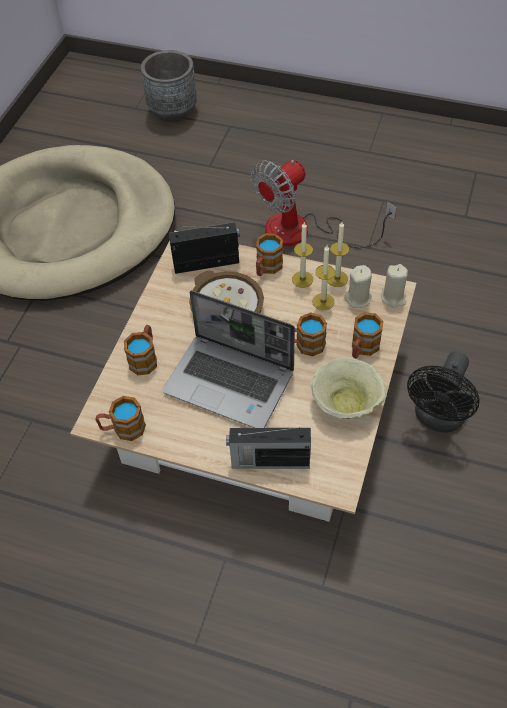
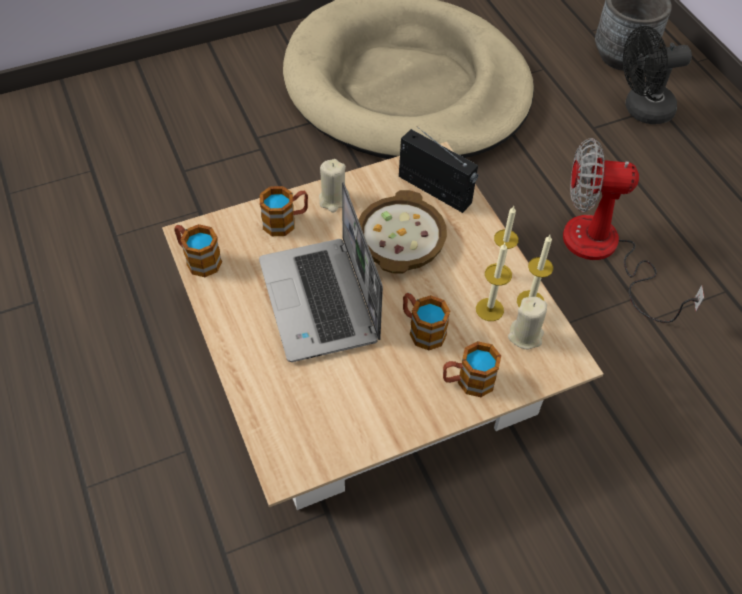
camera: 45 degrees right, 0 degrees up
radio [226,427,311,469] -> none
mug [256,233,283,276] -> none
beige bowl [311,358,387,419] -> none
beige candle [381,264,408,308] -> beige candle moved to [319,159,350,212]
black fan [407,352,480,433] -> black fan moved to [623,26,692,124]

